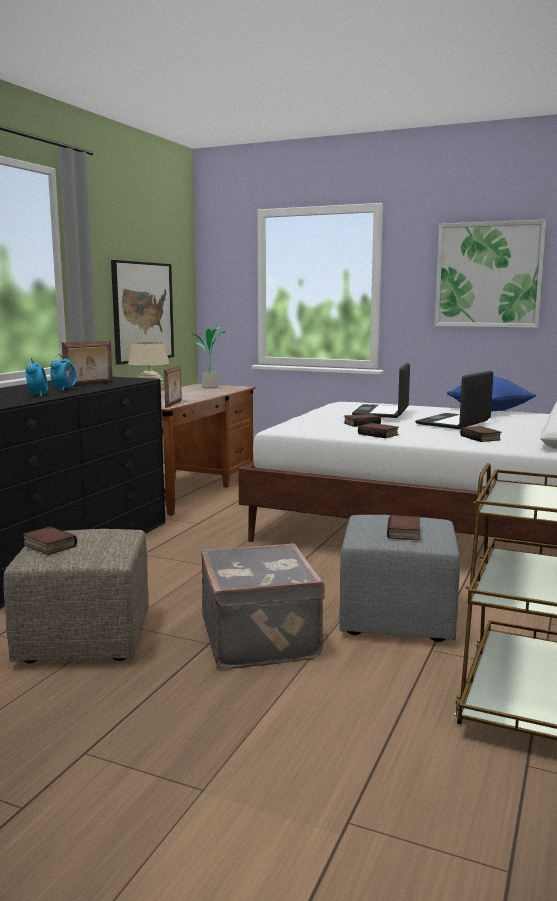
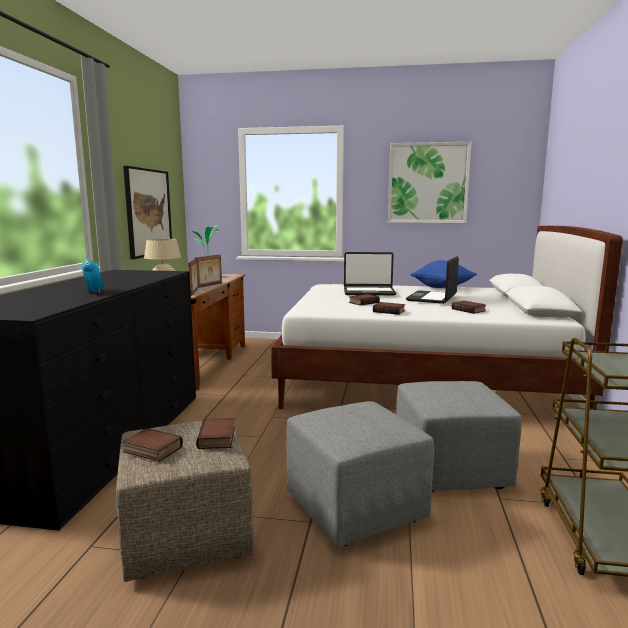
camera: 15 degrees left, 0 degrees up
alarm clock [50,354,76,391] -> none
picture frame [62,340,113,386] -> picture frame moved to [194,254,222,288]
grey suitcase [201,543,325,669] -> grey ottoman [286,401,434,548]
laptop [352,363,410,418] -> laptop turned 90 degrees counterclockwise [344,252,397,296]
book [387,515,420,540] -> book moved to [196,418,235,449]

